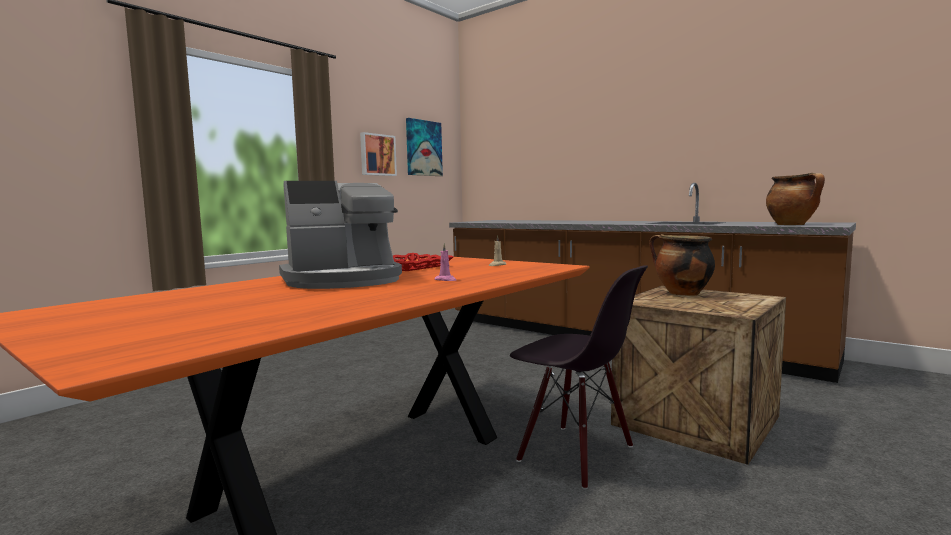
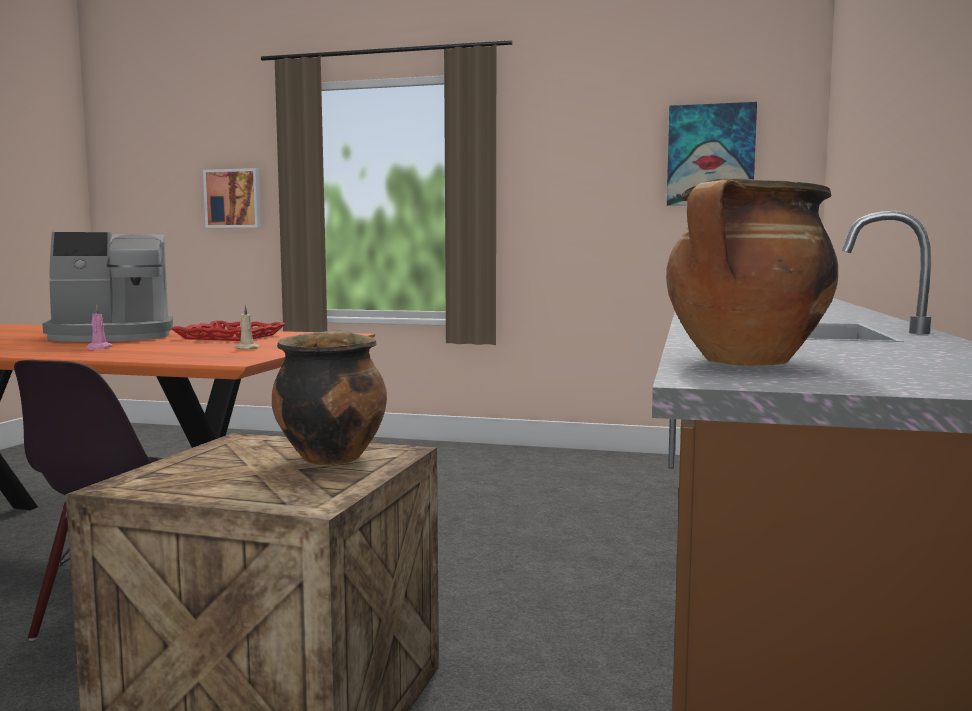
camera: 65 degrees right, 0 degrees up
coffee machine [279,181,402,289] -> coffee machine turned 60 degrees counterclockwise [42,232,173,342]
picture [360,132,397,176] -> picture moved to [203,168,261,228]

